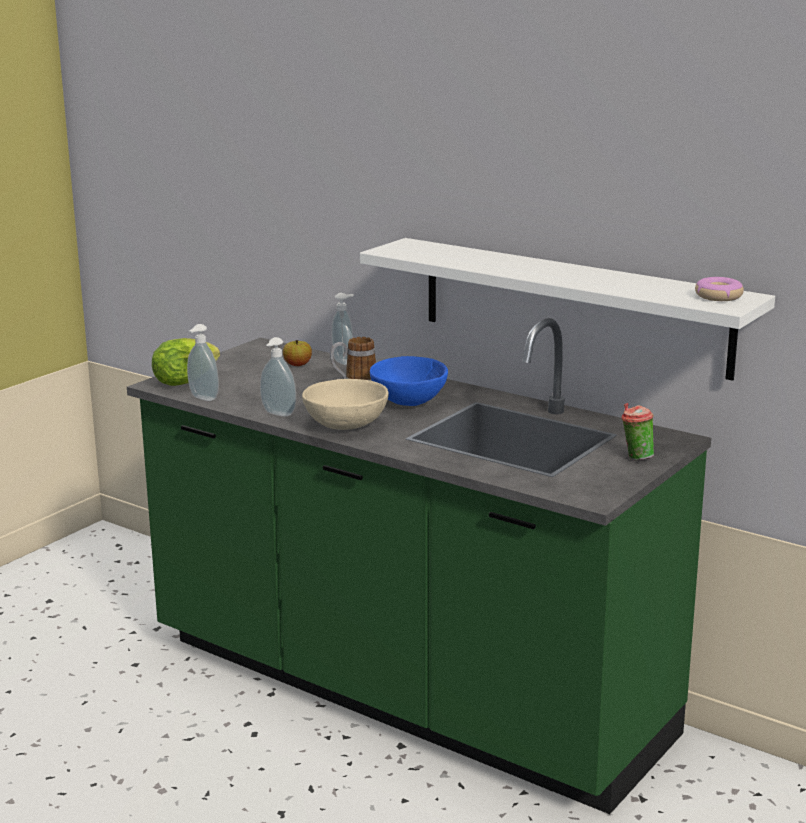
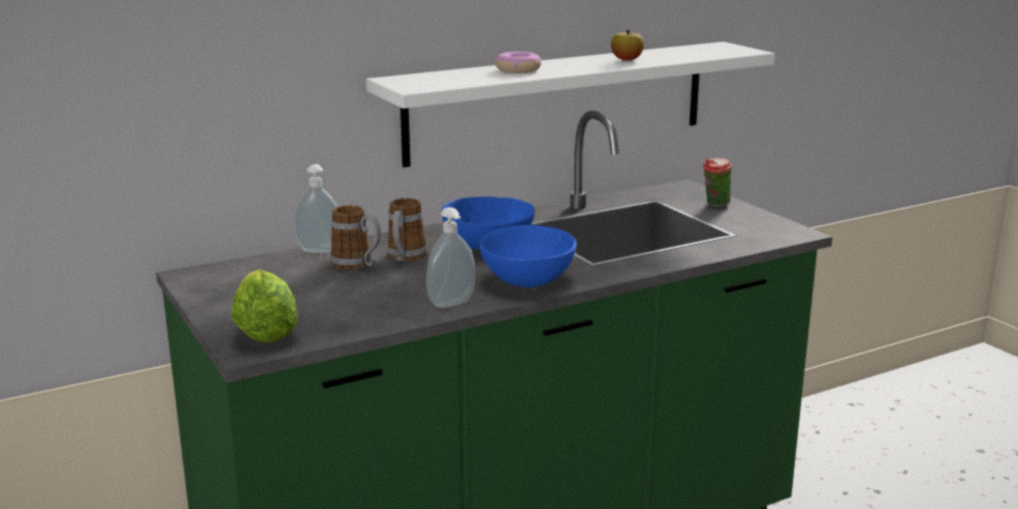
camera: 65 degrees left, 0 degrees up
soap dispenser [187,324,219,401] -> none
apple [283,340,312,366] -> apple moved to [611,30,644,60]
beige bowl [302,379,389,430] -> blue bowl [479,225,577,288]
donut [695,277,744,301] -> donut moved to [495,52,541,73]
none -> mug [330,205,381,270]

